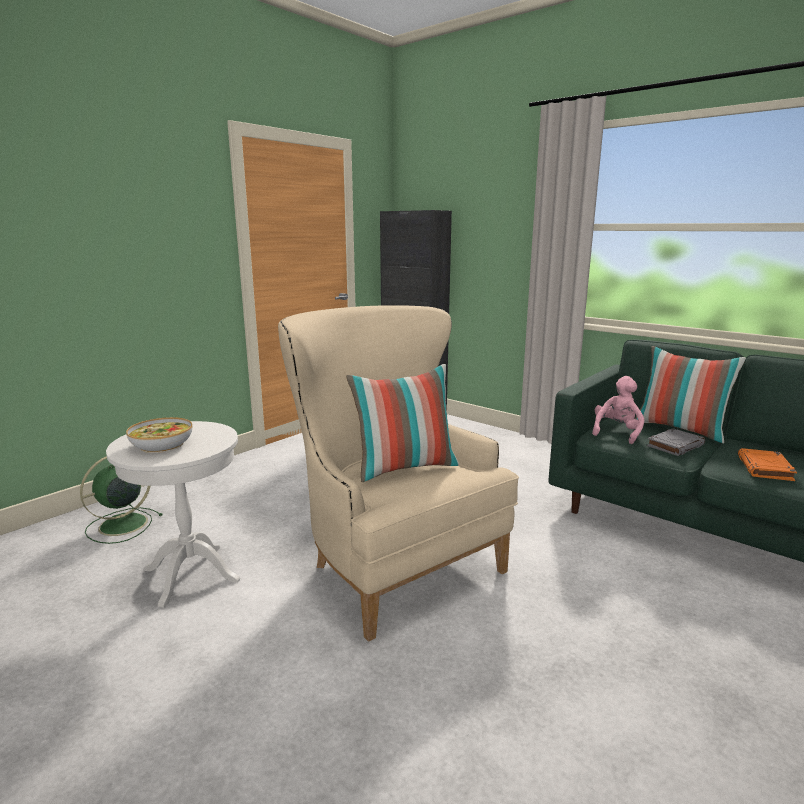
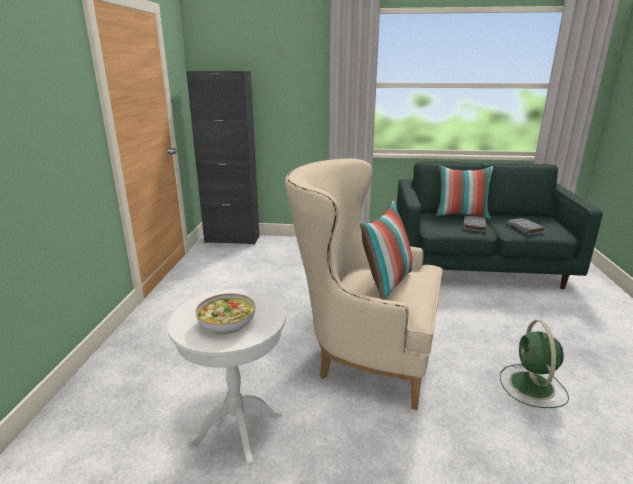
camera: 35 degrees left, 5 degrees up
green fan [80,456,162,544] -> green fan moved to [500,320,569,408]
pink plush toy [592,376,644,444] -> none
orange book [738,448,797,481] -> grey book [506,218,546,235]

